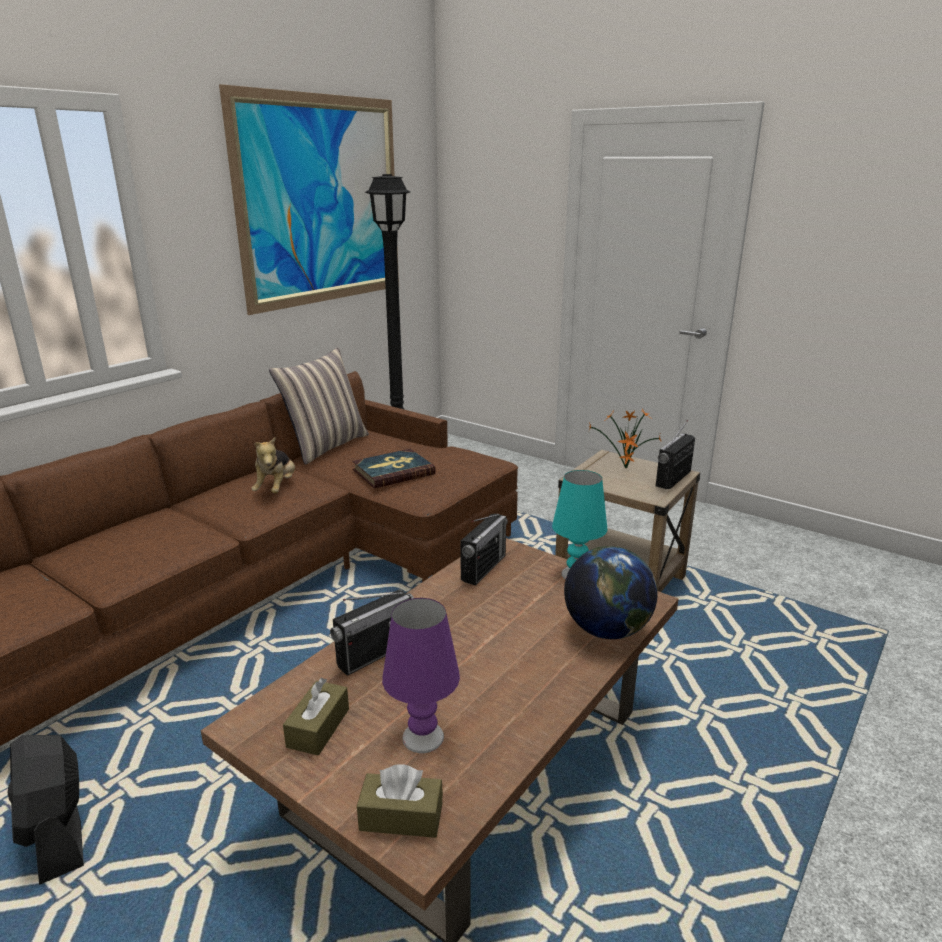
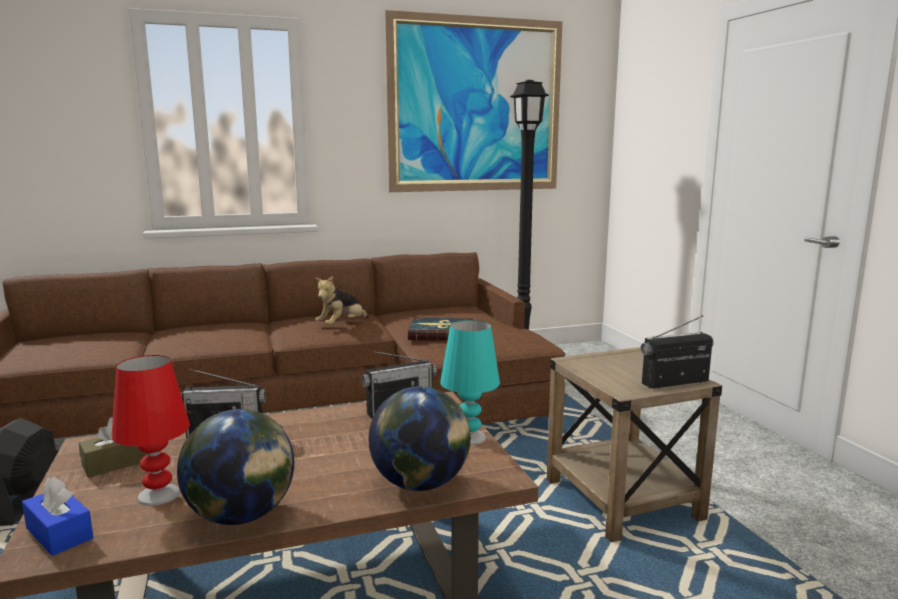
camera: 35 degrees right, 10 degrees down
pillow [269,348,369,465] -> none
brown tissue box [357,764,443,838] -> blue tissue box [22,477,94,556]
purple table lamp [382,598,460,753] -> red table lamp [112,355,190,506]
potted plant [588,409,662,468] -> none
none -> globe [177,409,294,525]

